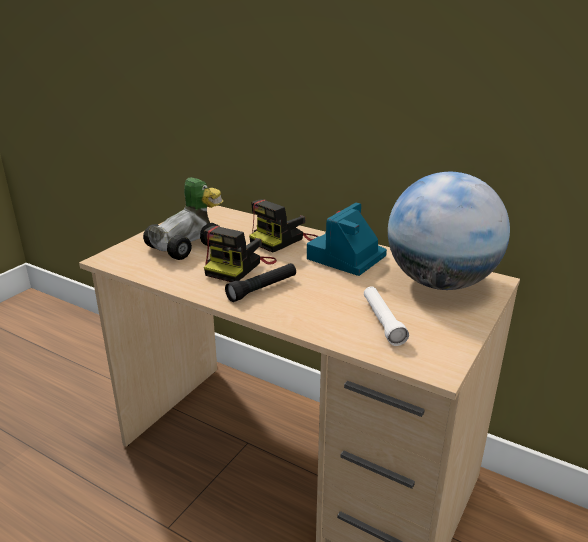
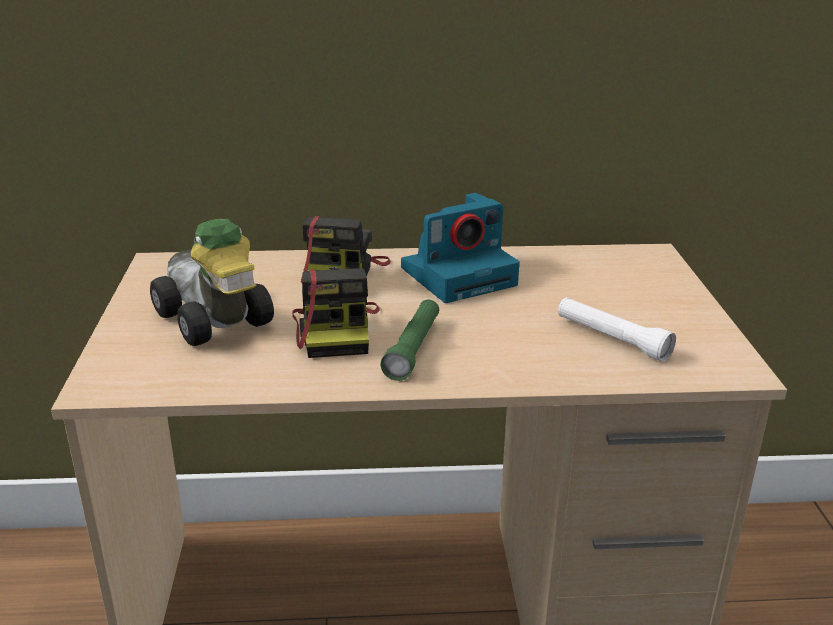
camera: 35 degrees left, 0 degrees up
toy car [143,177,223,260] -> toy car turned 135 degrees clockwise [150,219,274,346]
black flashlight [225,263,296,302] -> green flashlight [380,300,439,381]
camera [307,203,387,276] -> camera turned 120 degrees counterclockwise [401,193,520,303]
globe [388,172,510,290] -> none

